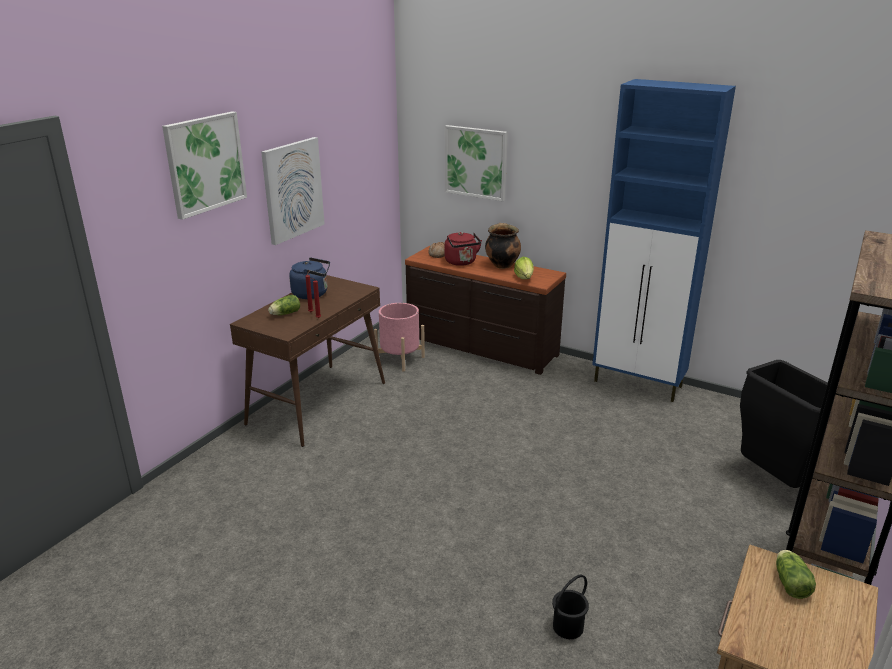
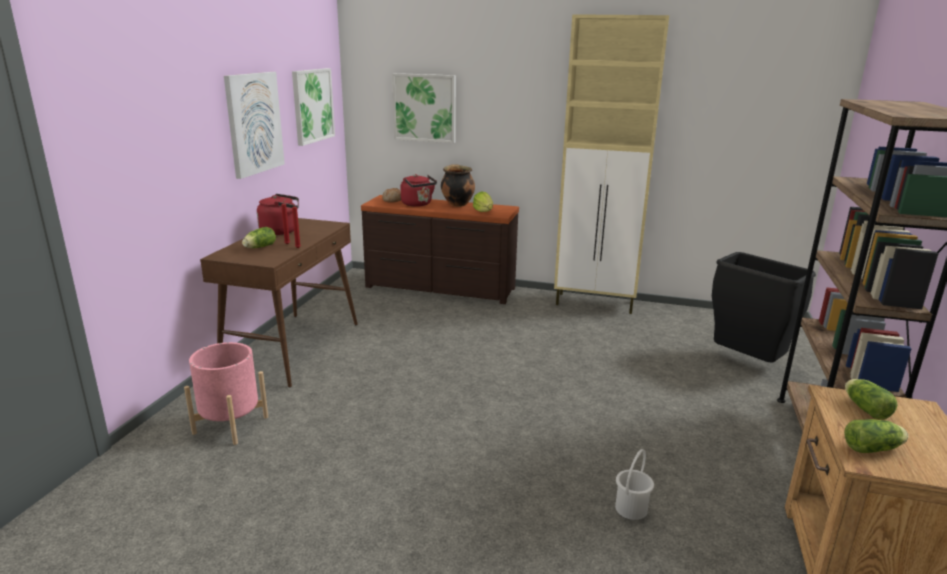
camera: 15 degrees left, 5 degrees down
picture [162,111,247,220] -> picture moved to [292,68,335,146]
blue kettle [289,258,330,299] -> red kettle [257,194,299,235]
pink planter [374,303,425,372] -> pink planter moved to [184,342,268,445]
black bucket [552,575,589,639] -> white bucket [615,449,654,520]
blue cabinet [592,79,736,402] -> beige cabinet [554,14,669,314]
none -> lettuce [844,419,908,453]

